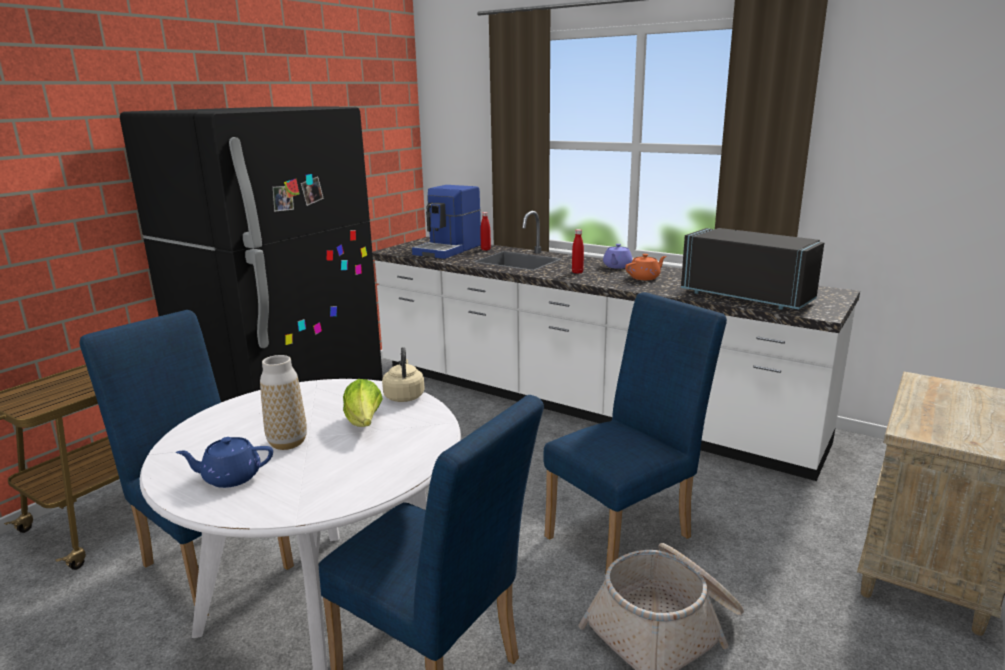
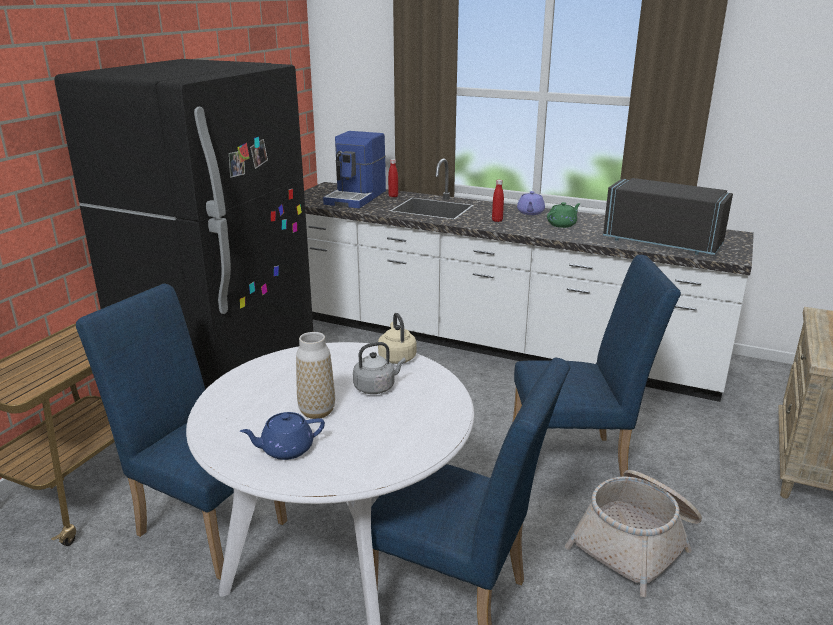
camera: 10 degrees left, 5 degrees up
lettuce [343,379,383,427] -> grey kettle [353,342,406,394]
blue chair [543,292,727,575] -> blue chair turned 45 degrees clockwise [512,255,681,477]
orange teapot [625,254,666,280] -> green teapot [547,202,581,228]

